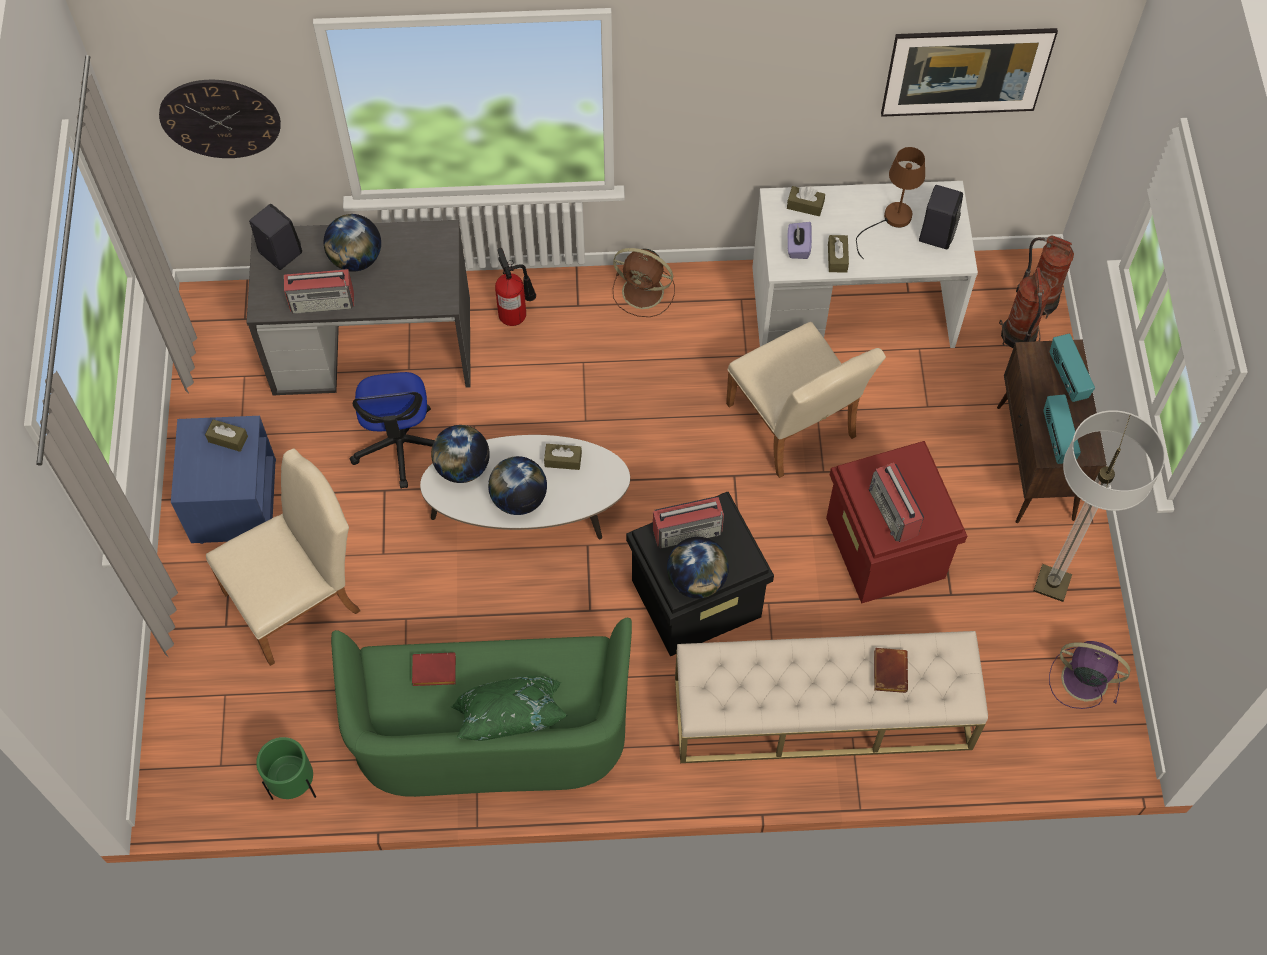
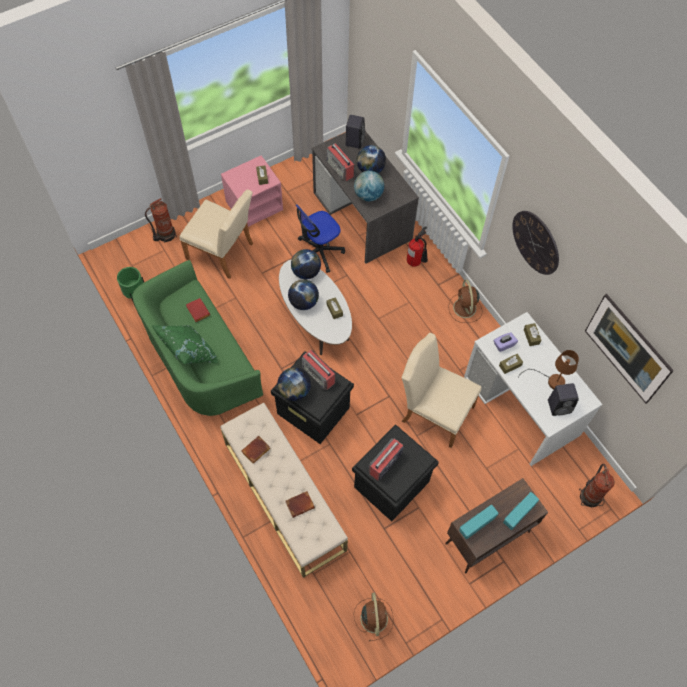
camera: 60 degrees right, 0 degrees up
wall clock [159,80,281,158] -> wall clock moved to [512,211,559,275]
blue nightstand [171,416,276,544] -> pink nightstand [221,156,283,227]
beige chair [726,322,886,478] -> beige chair turned 90 degrees clockwise [402,333,481,448]
red storage box [826,441,967,604] -> black storage box [352,424,439,521]
fire extinguisher [999,267,1051,348] -> fire extinguisher moved to [145,198,177,243]
floor lamp [1033,410,1165,602] -> none
purple fan [1049,641,1130,709] -> brown fan [354,593,394,642]
none -> brown book [241,436,271,464]
none -> globe [354,171,384,201]

